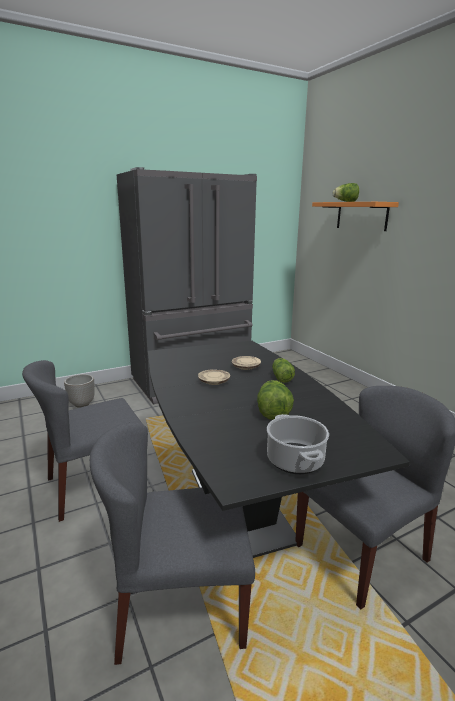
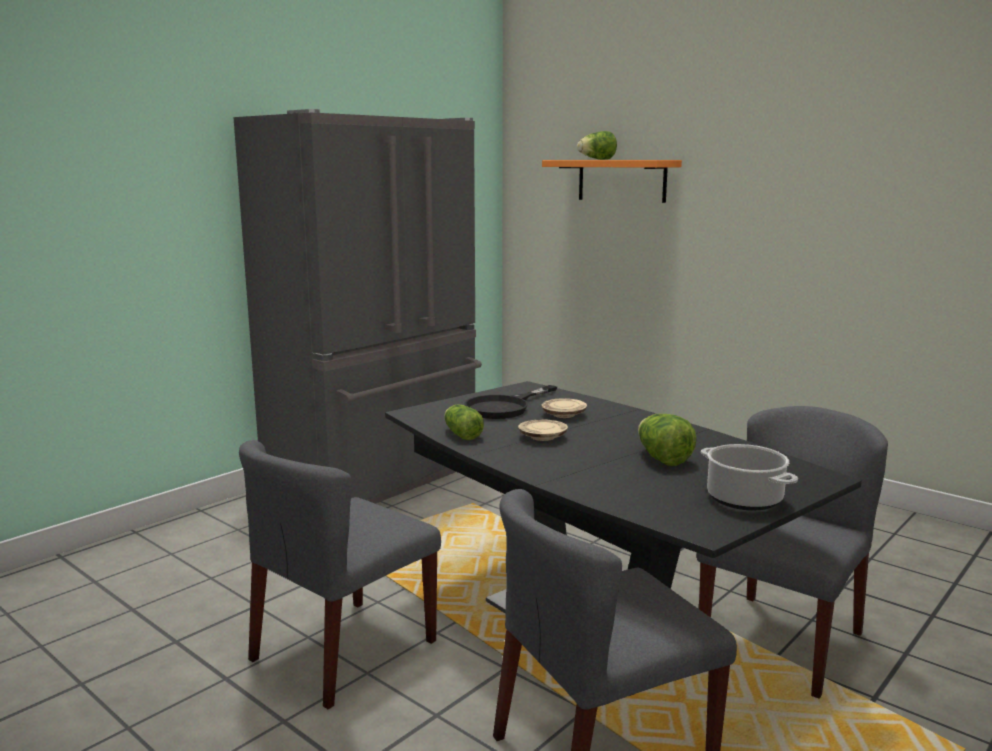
camera: 20 degrees left, 5 degrees down
planter [64,374,95,408] -> none
lettuce [272,358,295,383] -> lettuce moved to [444,405,484,440]
none -> black frying pan [464,385,557,419]

